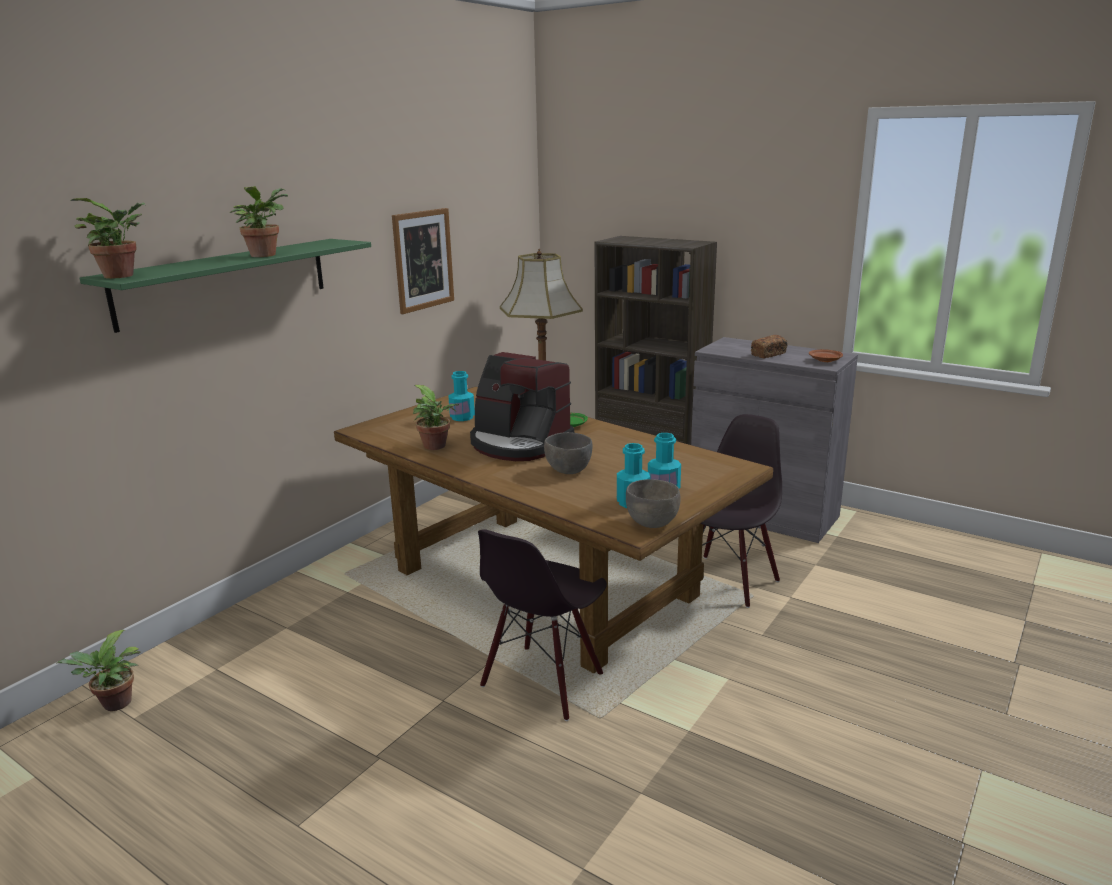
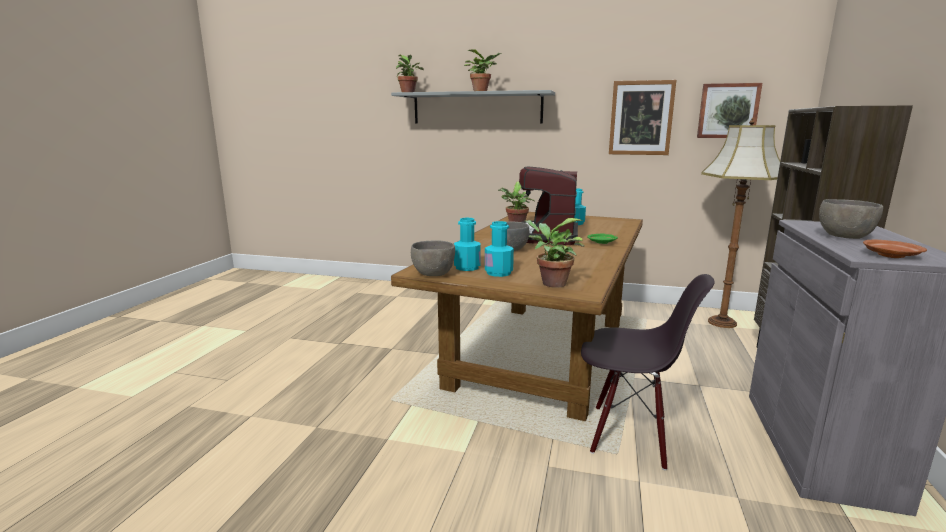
camera: 70 degrees right, 5 degrees down
potted plant [57,630,141,711] -> potted plant moved to [525,218,585,288]
green shelf [79,239,371,333] -> grey shelf [391,90,555,123]
black chair [478,529,607,721] -> none
bread [751,335,787,359] -> grey bowl [819,199,883,239]
none -> picture [697,83,762,138]

